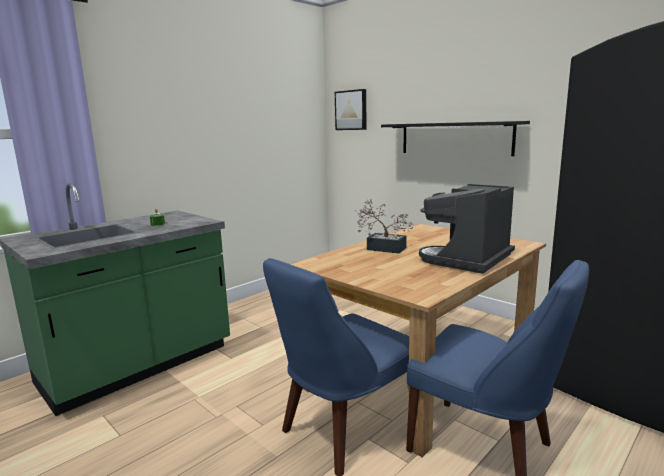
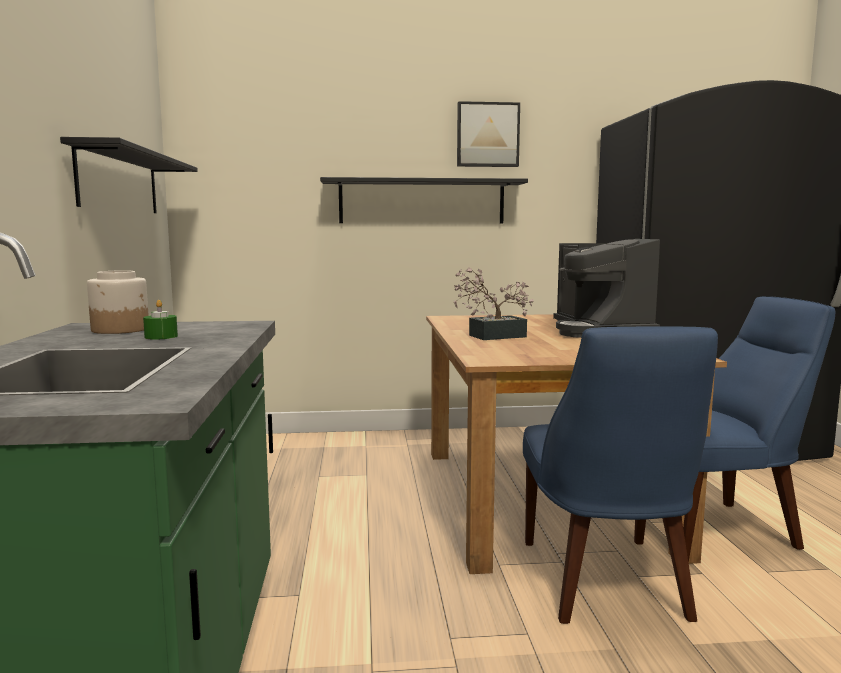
camera: 50 degrees left, 5 degrees down
picture [335,89,367,130] -> picture moved to [457,101,520,167]
none -> black shelf [60,137,198,213]
none -> jar [87,270,149,334]

